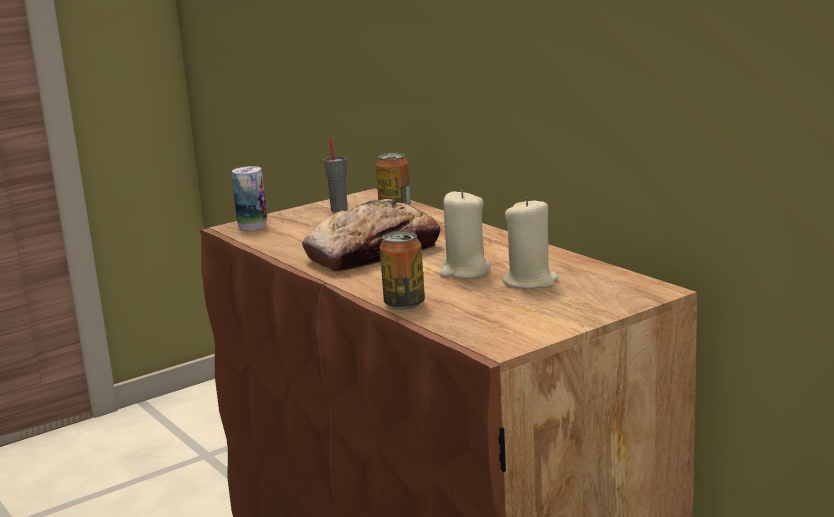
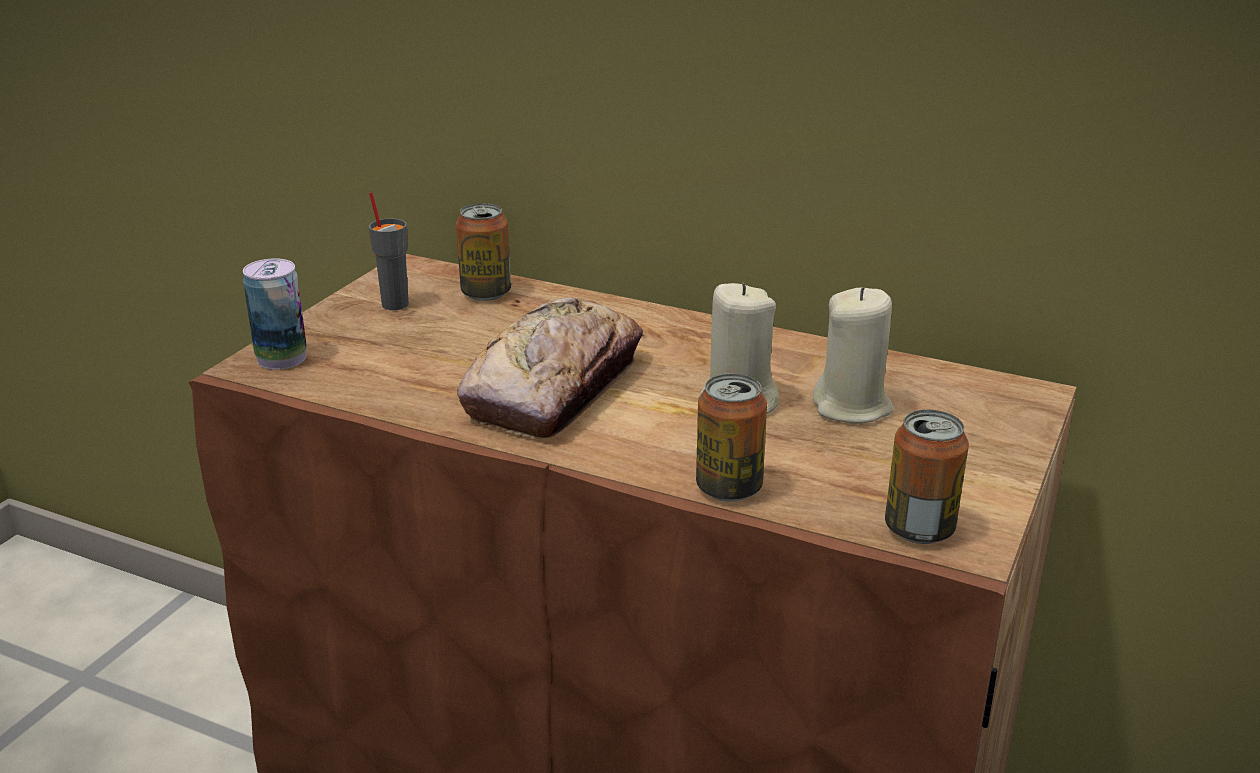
camera: 30 degrees left, 10 degrees up
none -> can [885,409,969,544]

